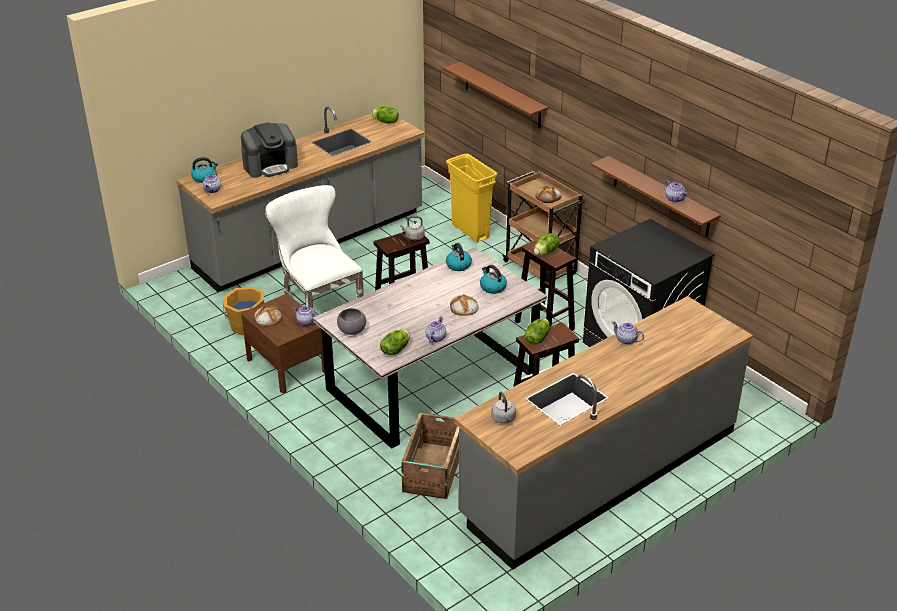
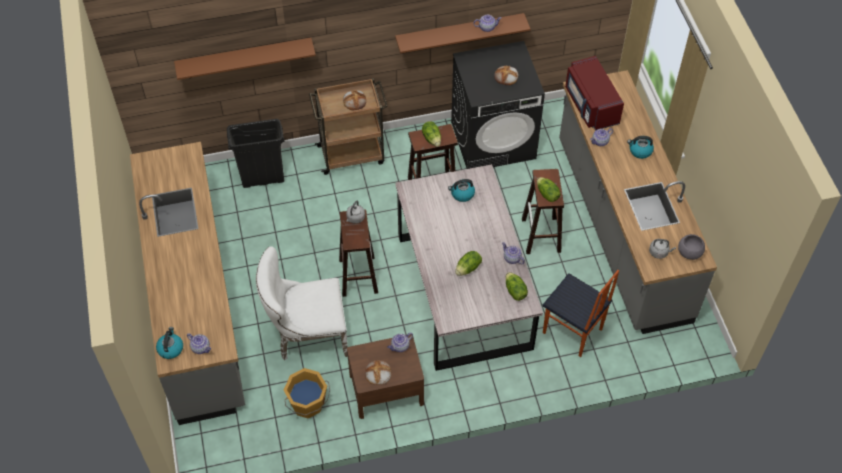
camera: 65 degrees left, 20 degrees up
coffee machine [241,122,298,178] -> none
grey bowl [337,308,366,335] -> grey bowl moved to [678,234,705,260]
lettuce [371,106,399,124] -> lettuce moved to [455,251,482,276]
crate [401,413,459,499] -> chair [542,270,619,357]
yellow trash can [446,154,497,242] -> black trash can [227,119,284,188]
kettle [446,243,472,271] -> kettle moved to [627,136,654,159]
bread [450,295,478,316] -> bread moved to [494,66,518,85]
none -> red microwave [565,56,624,131]

